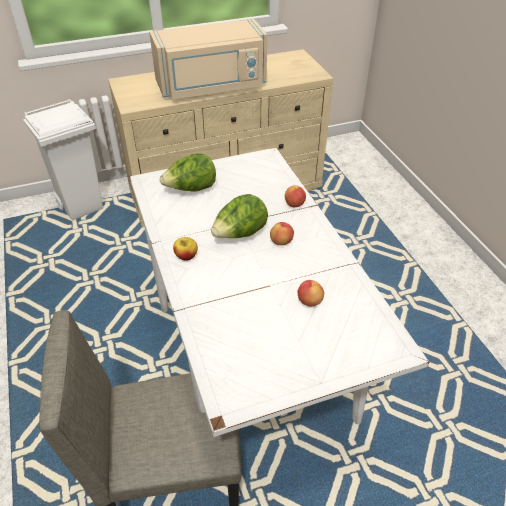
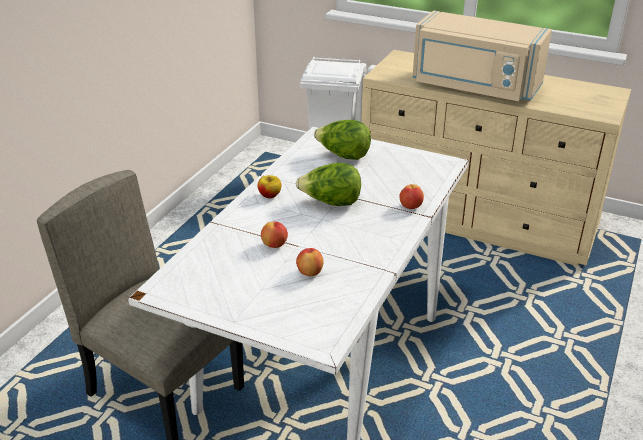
camera: 45 degrees right, 10 degrees down
apple [270,222,294,245] -> apple moved to [261,221,288,248]

